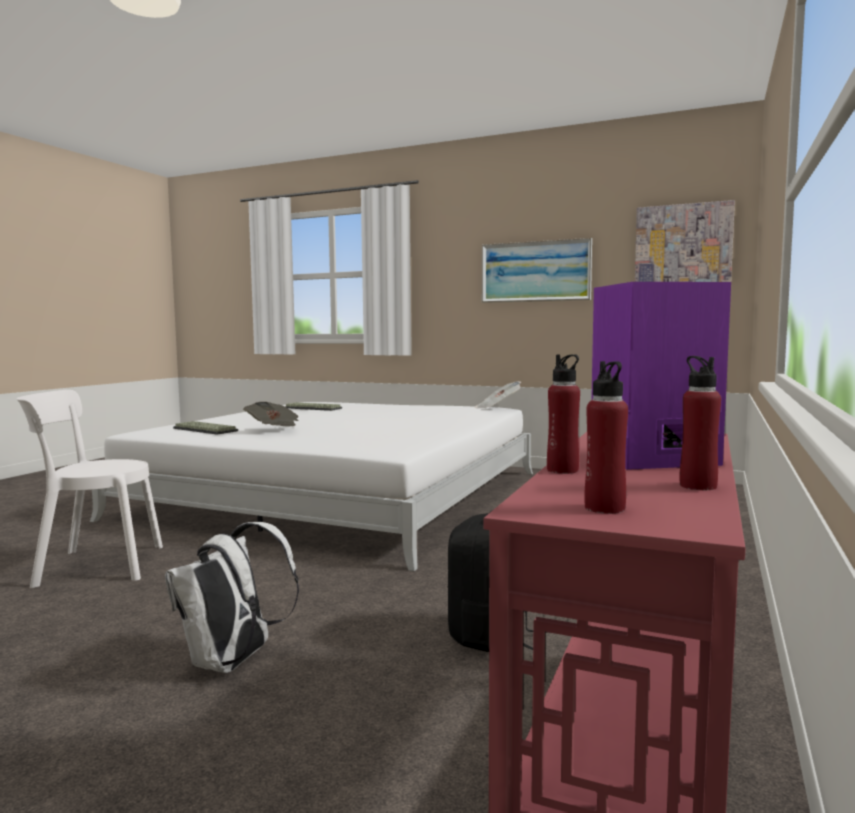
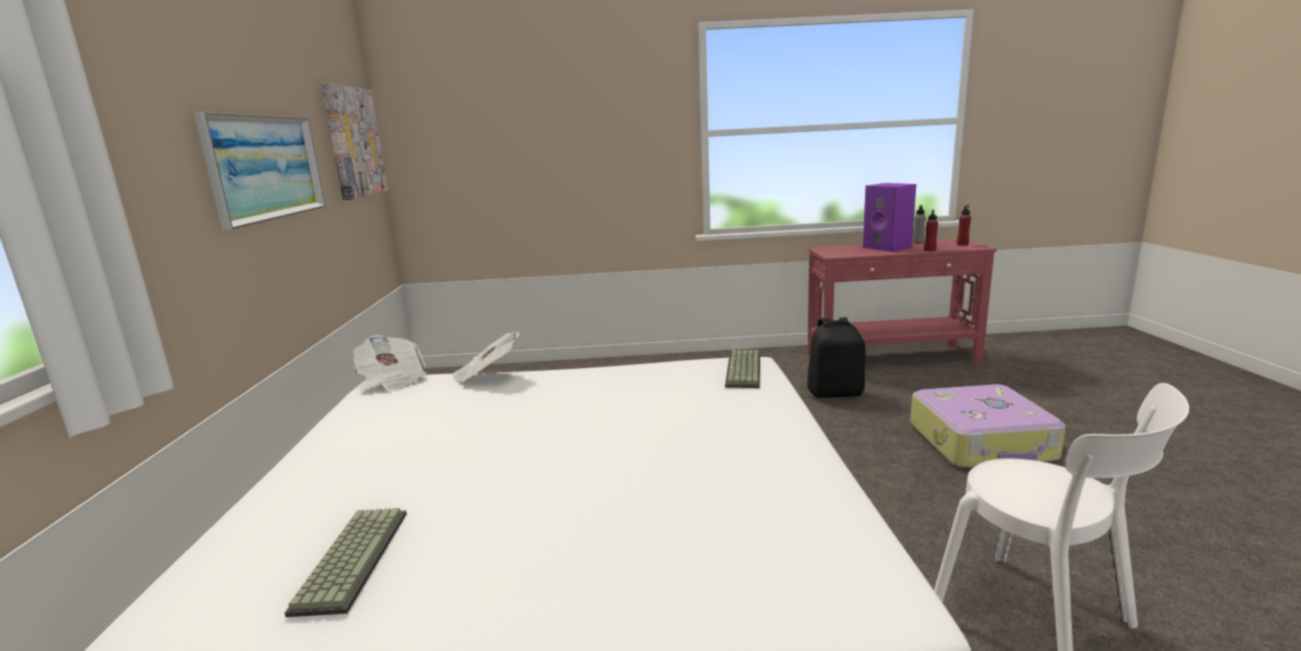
camera: 115 degrees left, 10 degrees up
white backpack [165,522,299,673] -> suitcase [910,384,1066,468]
keyboard [173,421,238,435] -> keyboard moved to [725,350,760,388]
newspaper [244,402,299,426] -> newspaper moved to [453,332,520,382]
red bottle [680,356,721,490] -> grey bottle [913,205,926,244]

